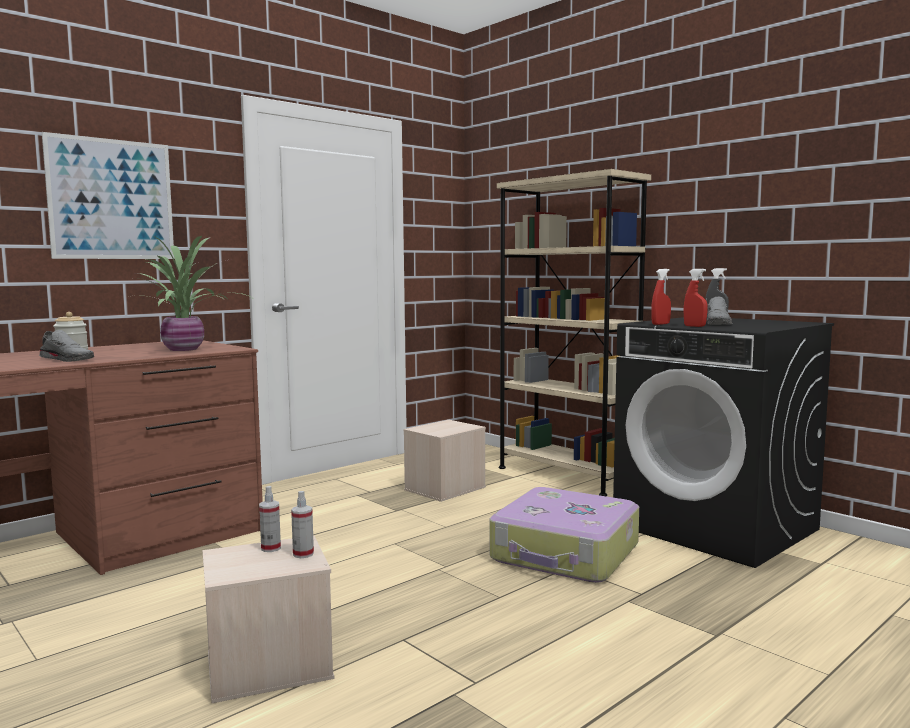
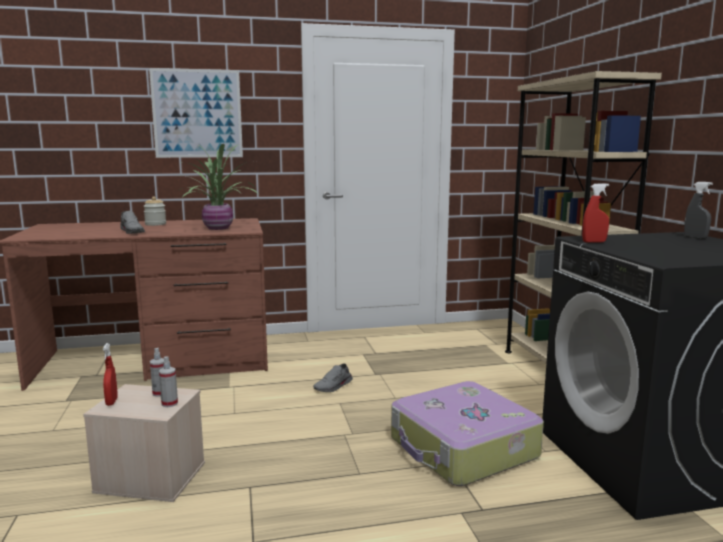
camera: 30 degrees right, 5 degrees up
beige storage box [403,420,486,502] -> none
red spray bottle [683,269,708,327] -> red spray bottle moved to [103,343,118,406]
grey shoe [707,297,733,325] -> grey shoe moved to [313,363,353,392]

